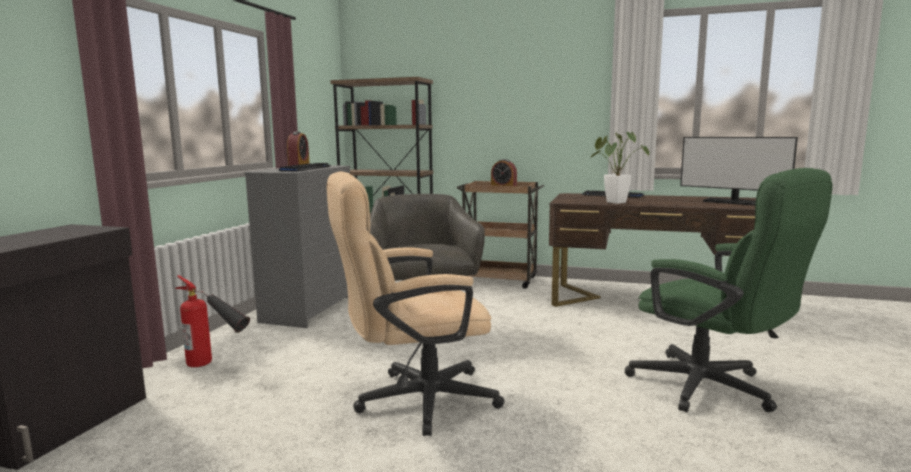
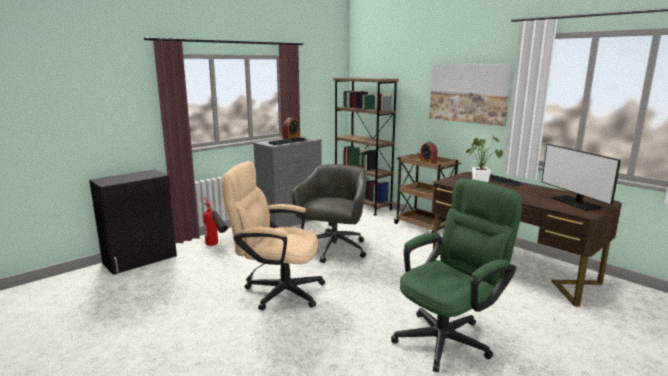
camera: 30 degrees right, 5 degrees up
green office chair [625,168,833,412] -> green office chair turned 120 degrees counterclockwise [391,178,522,372]
none -> picture [429,64,512,126]

